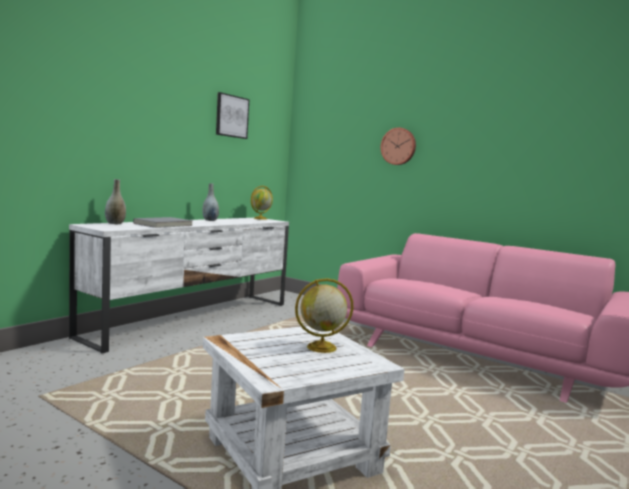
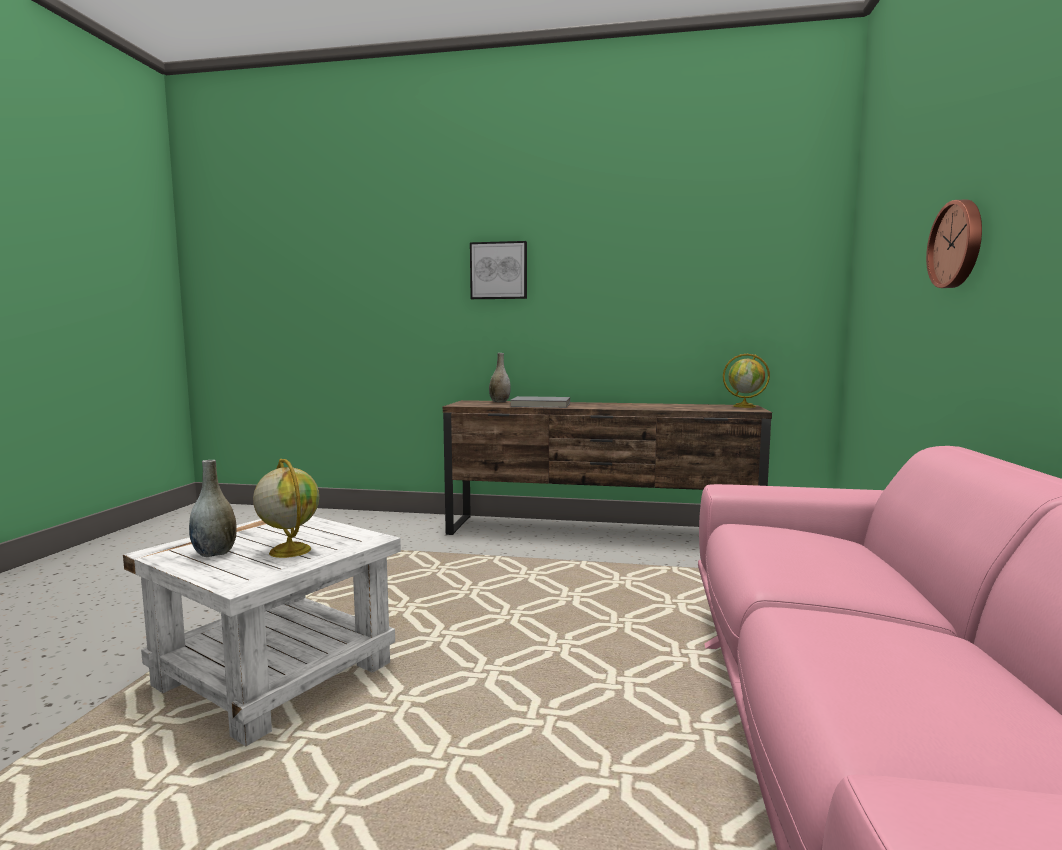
camera: 65 degrees right, 0 degrees up
white tv stand [69,218,289,353] -> brown tv stand [443,400,772,535]
grey vase [202,183,219,221] -> grey vase moved to [189,460,236,557]
picture [216,92,249,139] -> picture moved to [470,241,527,299]

